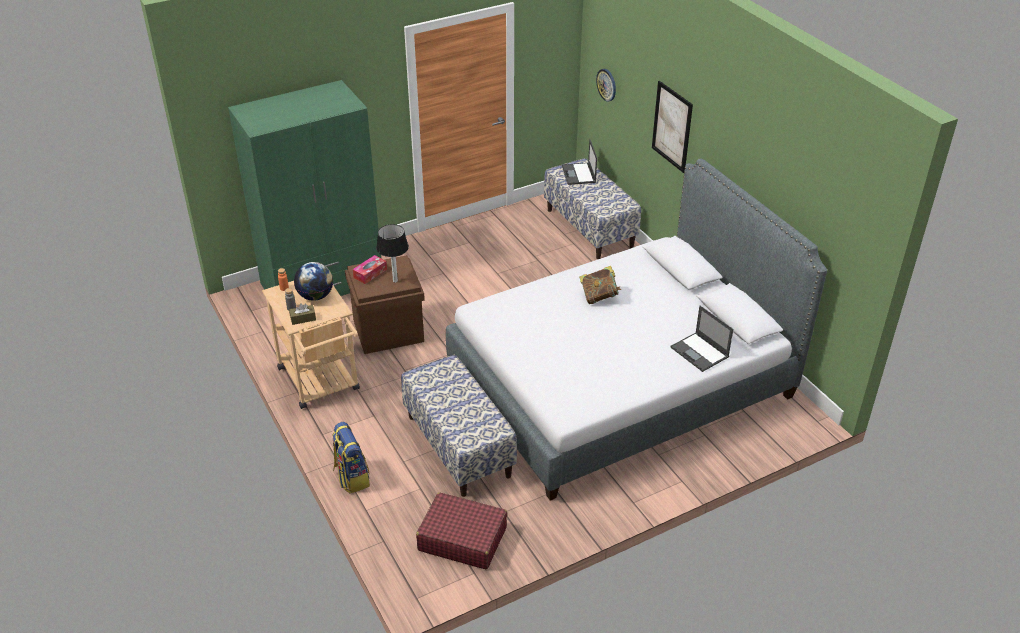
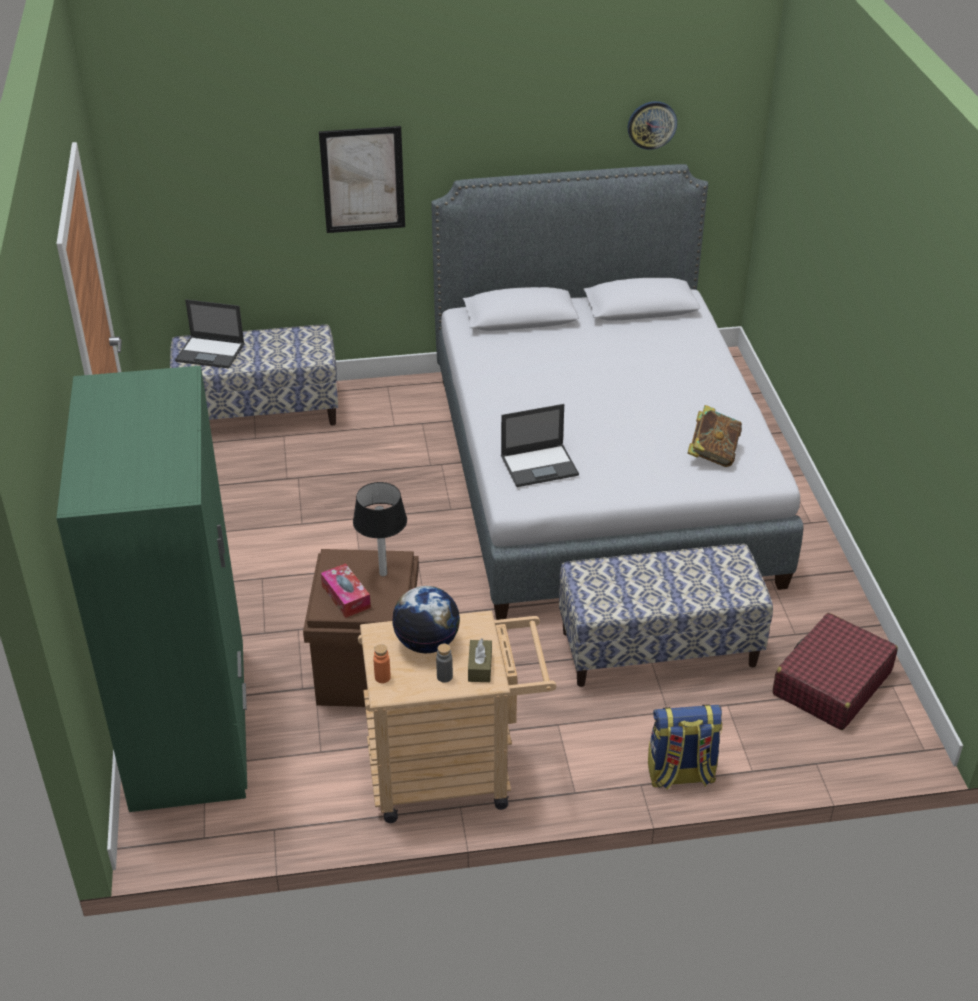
camera: 70 degrees left, 0 degrees up
book [579,266,621,304] -> book moved to [688,405,742,467]
wall clock [596,69,616,102] -> wall clock moved to [628,101,677,150]
laptop [671,306,733,372] -> laptop moved to [501,404,579,487]

